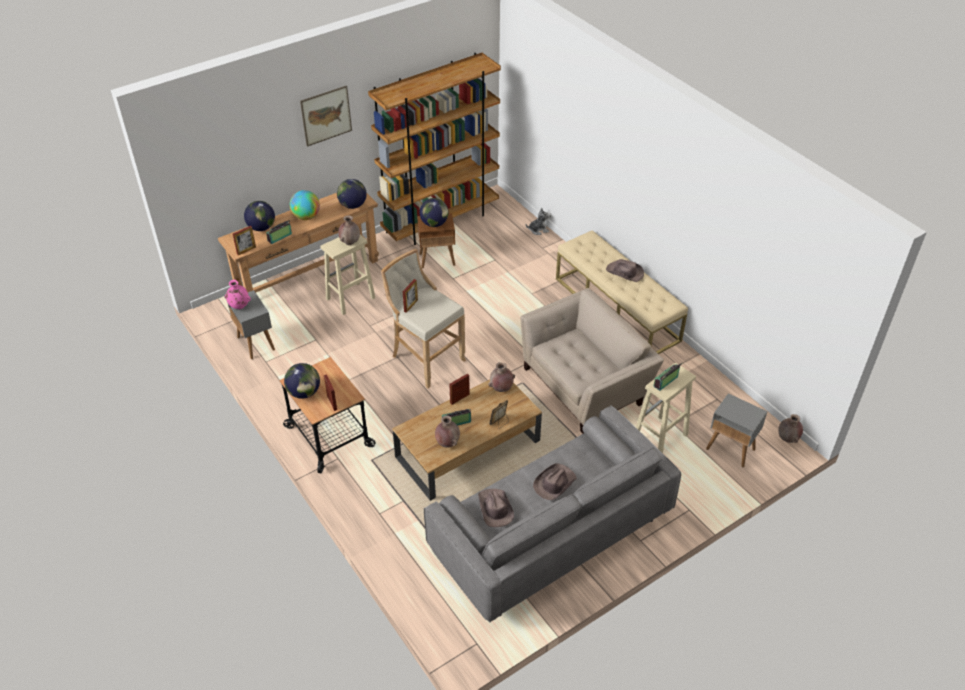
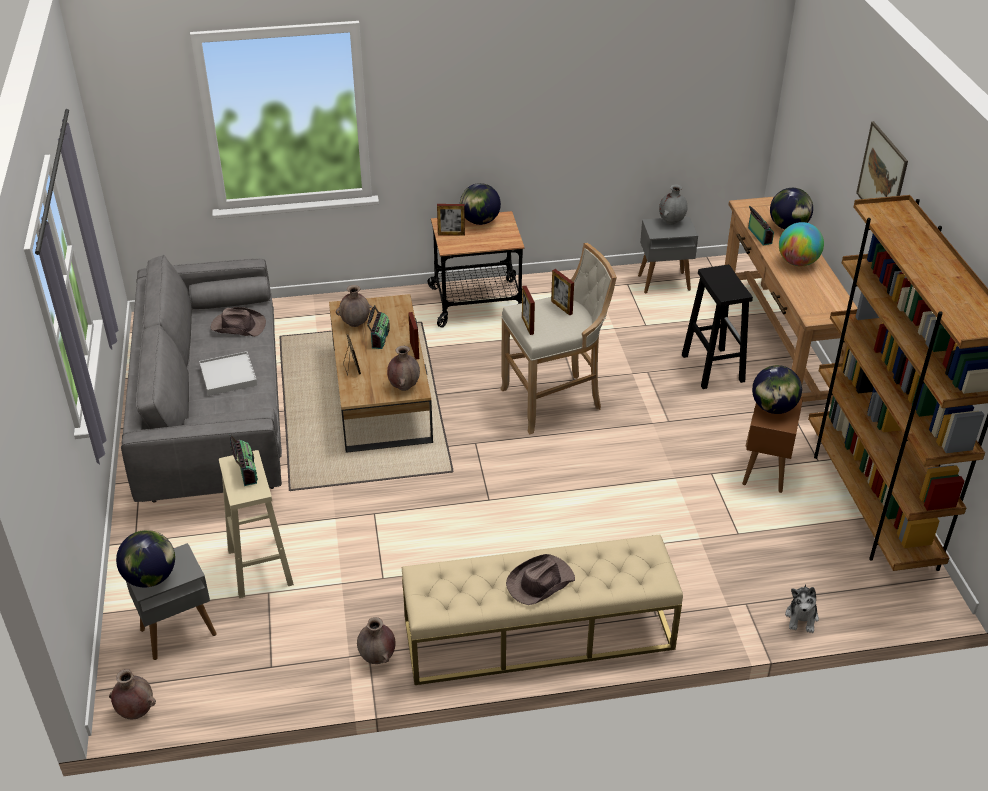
camera: 115 degrees right, 5 degrees down
pink vase [224,280,251,309] -> grey vase [659,184,688,225]
picture frame [233,226,256,255] -> picture frame moved to [522,286,535,335]
beige stool [320,235,375,315] -> black stool [682,265,753,389]
globe [337,179,367,209] -> globe moved to [116,530,175,587]
brown vase [338,216,360,245] -> brown vase moved to [357,617,396,664]
beige armchair [520,288,664,434] -> none
brown hat [533,463,577,500] -> white tray [199,351,257,396]

